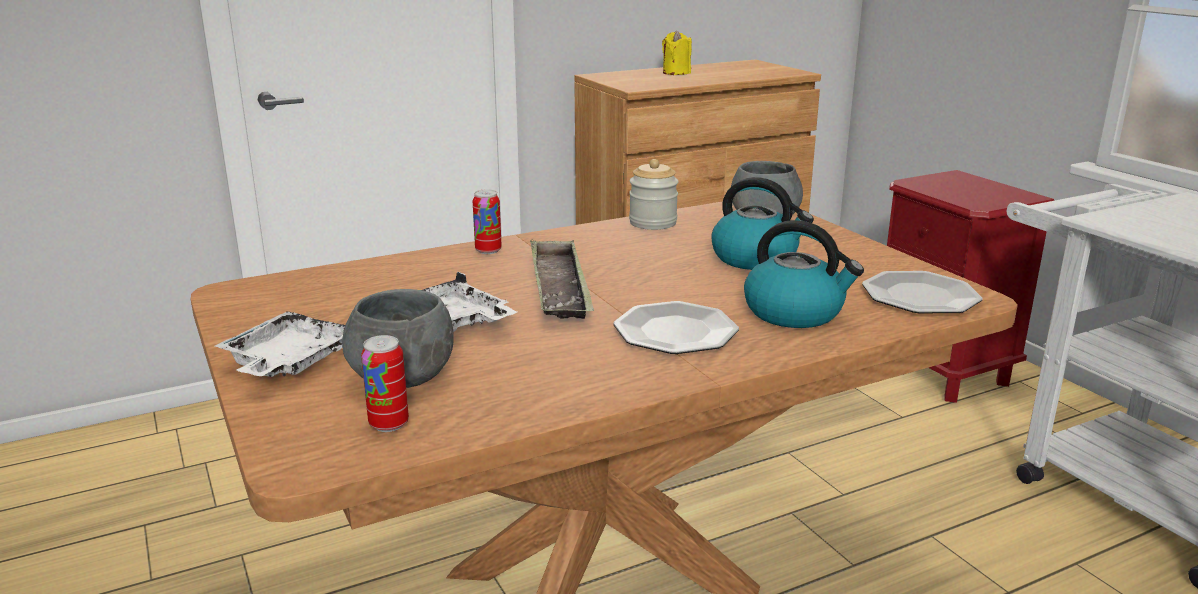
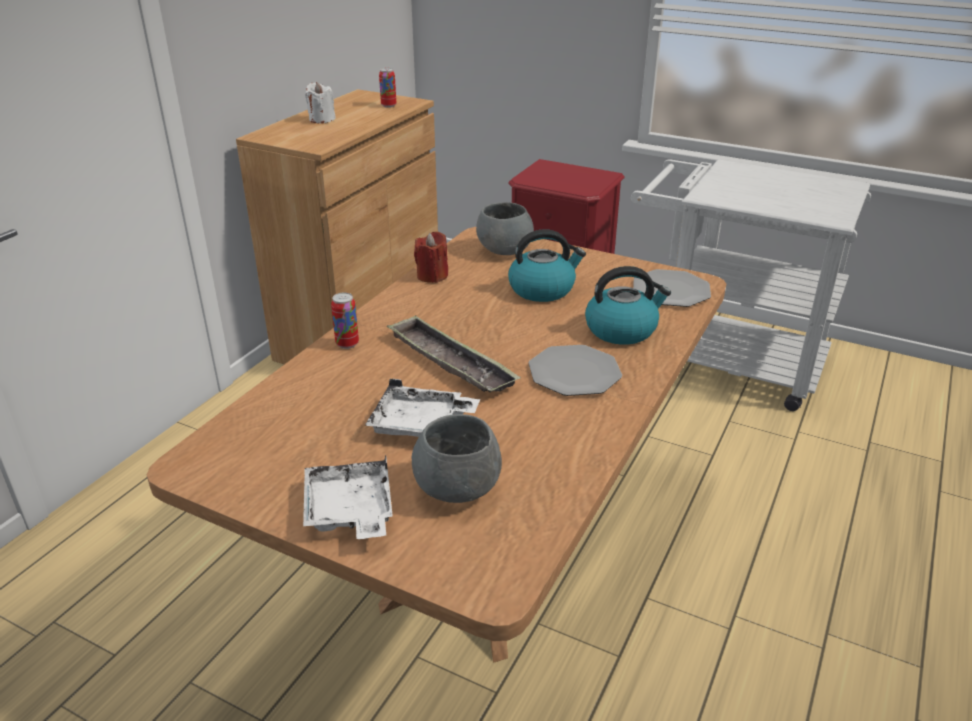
camera: 35 degrees left, 10 degrees up
can [361,335,409,432] -> can moved to [379,68,396,108]
jar [629,159,679,230] -> red candle [414,231,448,283]
yellow candle [662,31,692,75] -> white candle [305,82,336,123]

